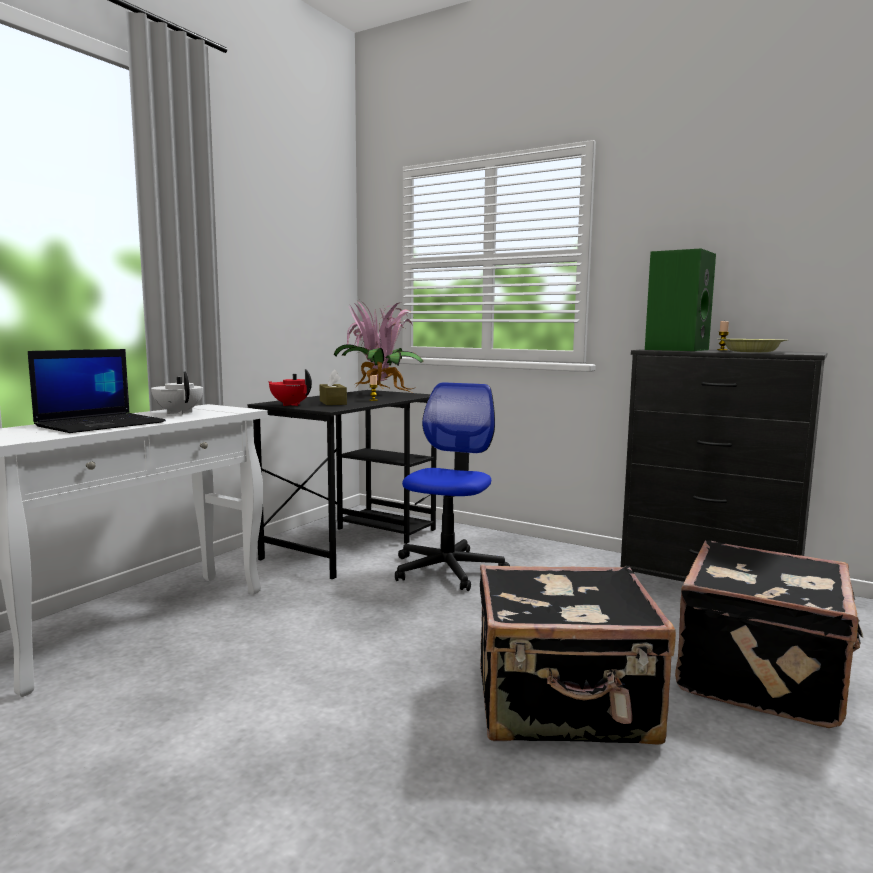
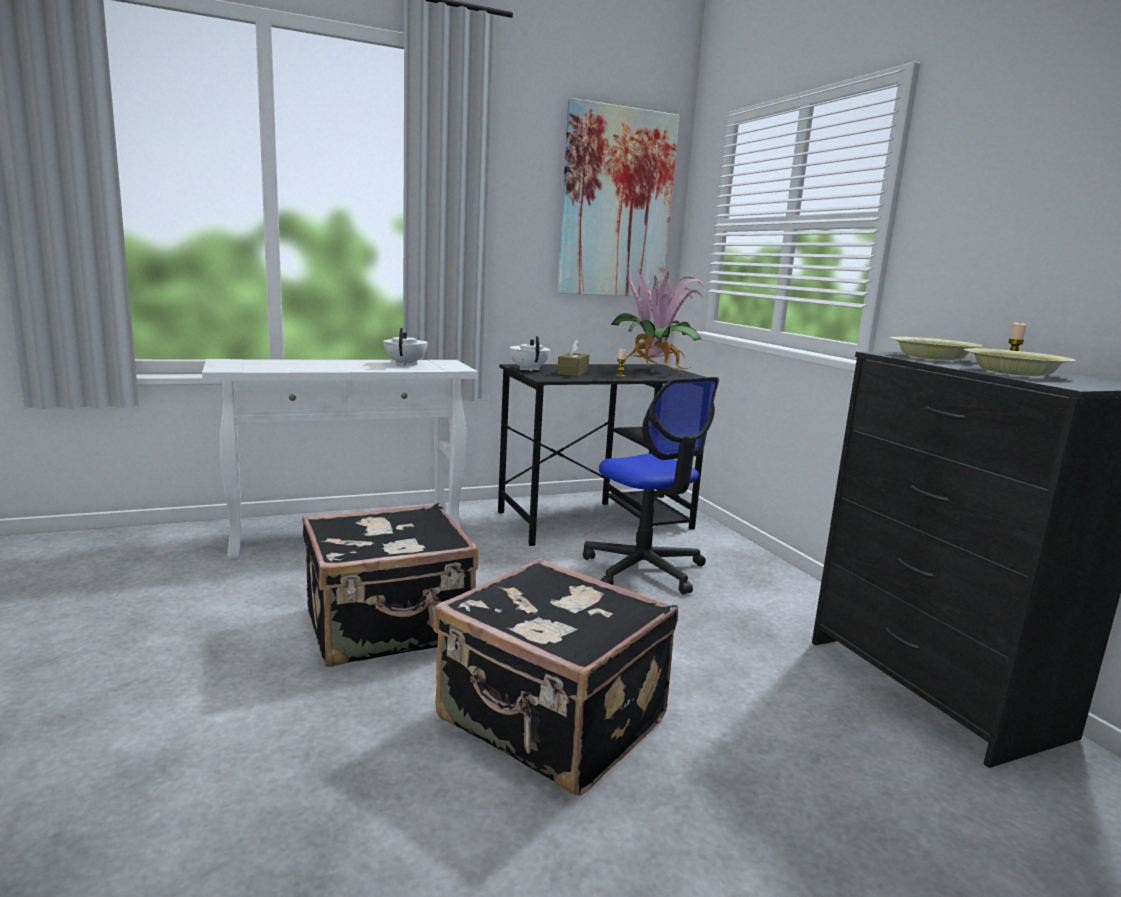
camera: 35 degrees right, 5 degrees up
laptop [28,349,166,433] -> none
red teapot [269,369,312,406] -> white teapot [509,336,550,371]
office chair [395,382,510,591] -> office chair turned 90 degrees clockwise [583,377,719,595]
green speaker [645,248,716,351] -> yellow bowl [890,337,983,360]
black suitcase [675,540,863,728] -> black suitcase moved to [302,503,479,667]
none -> picture [558,98,679,297]

